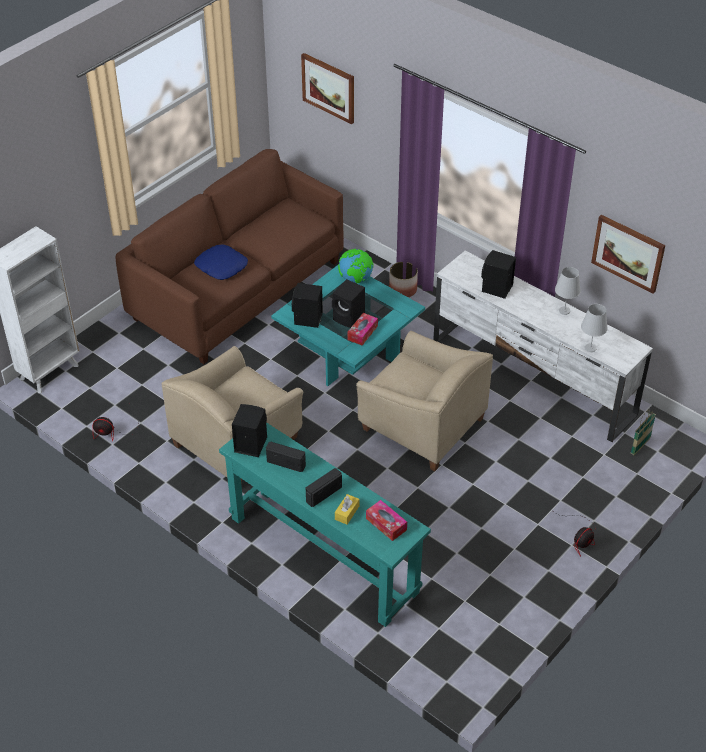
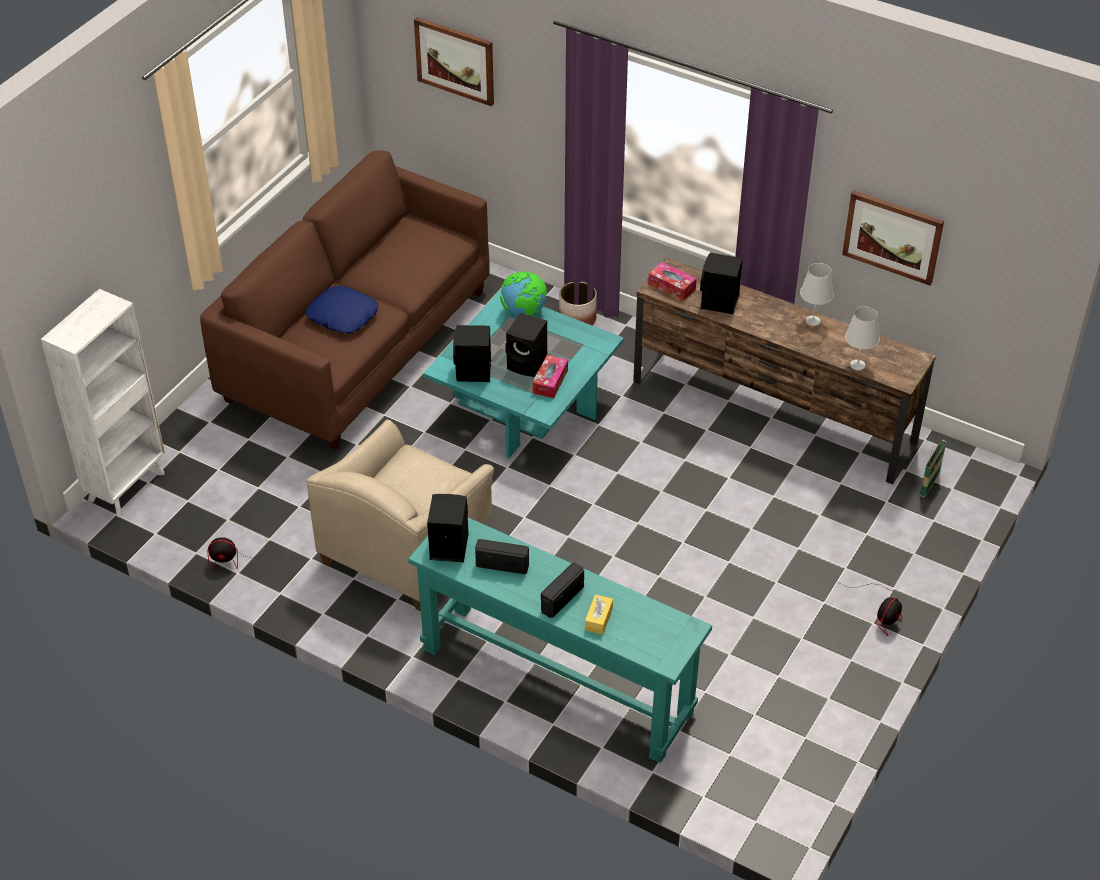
camera: 10 degrees left, 0 degrees up
beige armchair [356,331,493,471] -> none
tissue box [366,500,407,541] -> tissue box moved to [648,262,697,301]
white tv stand [433,251,653,442] -> brown tv stand [633,257,936,485]

